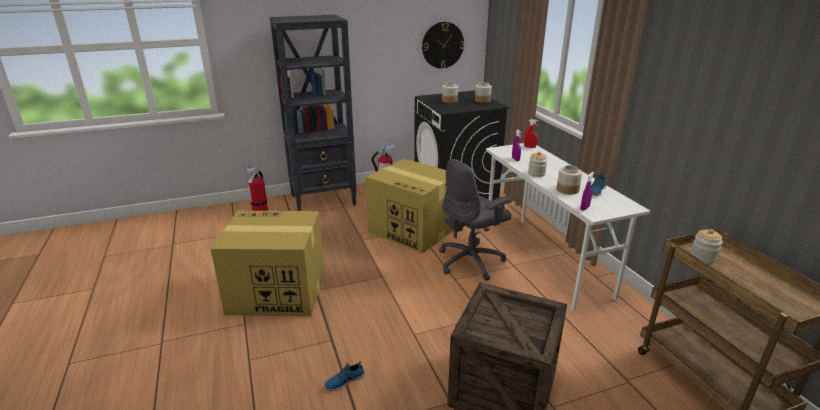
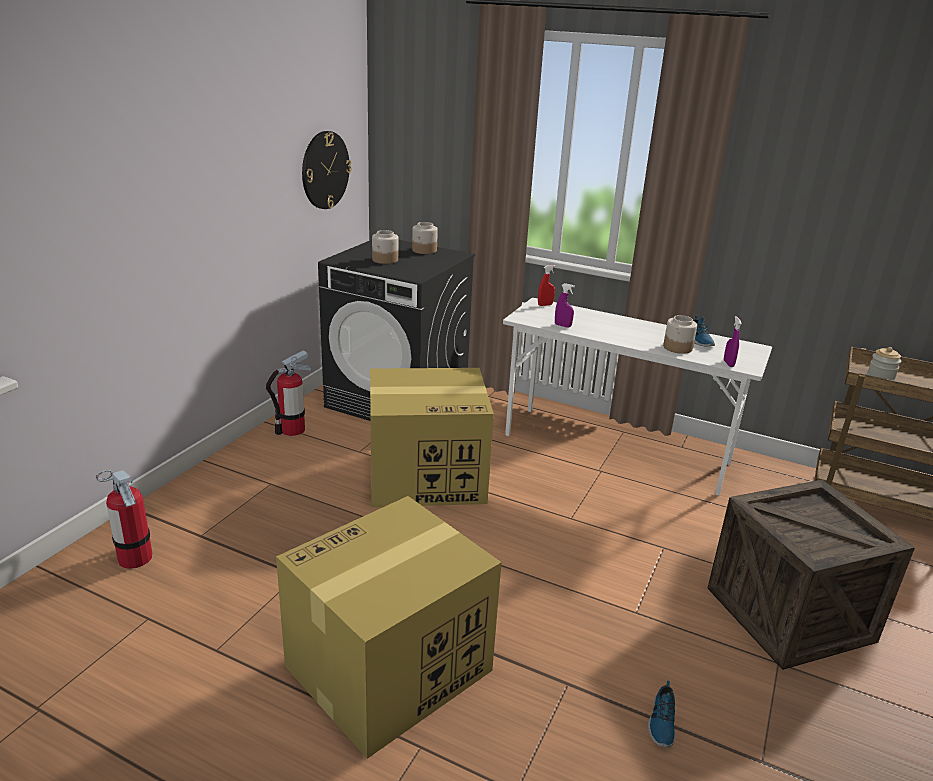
camera: 45 degrees left, 0 degrees up
black bookcase [270,15,356,211] -> none
grey office chair [439,159,512,281] -> none
jar [528,151,547,177] -> none

